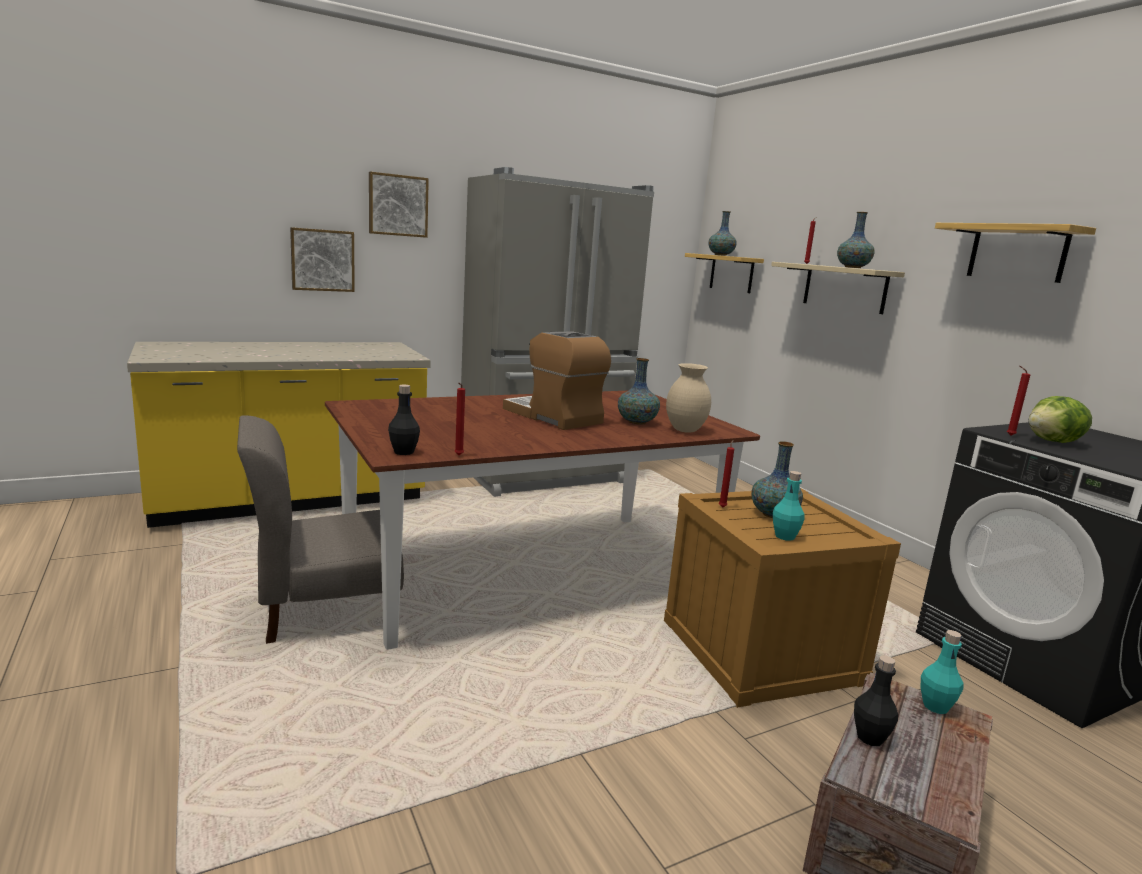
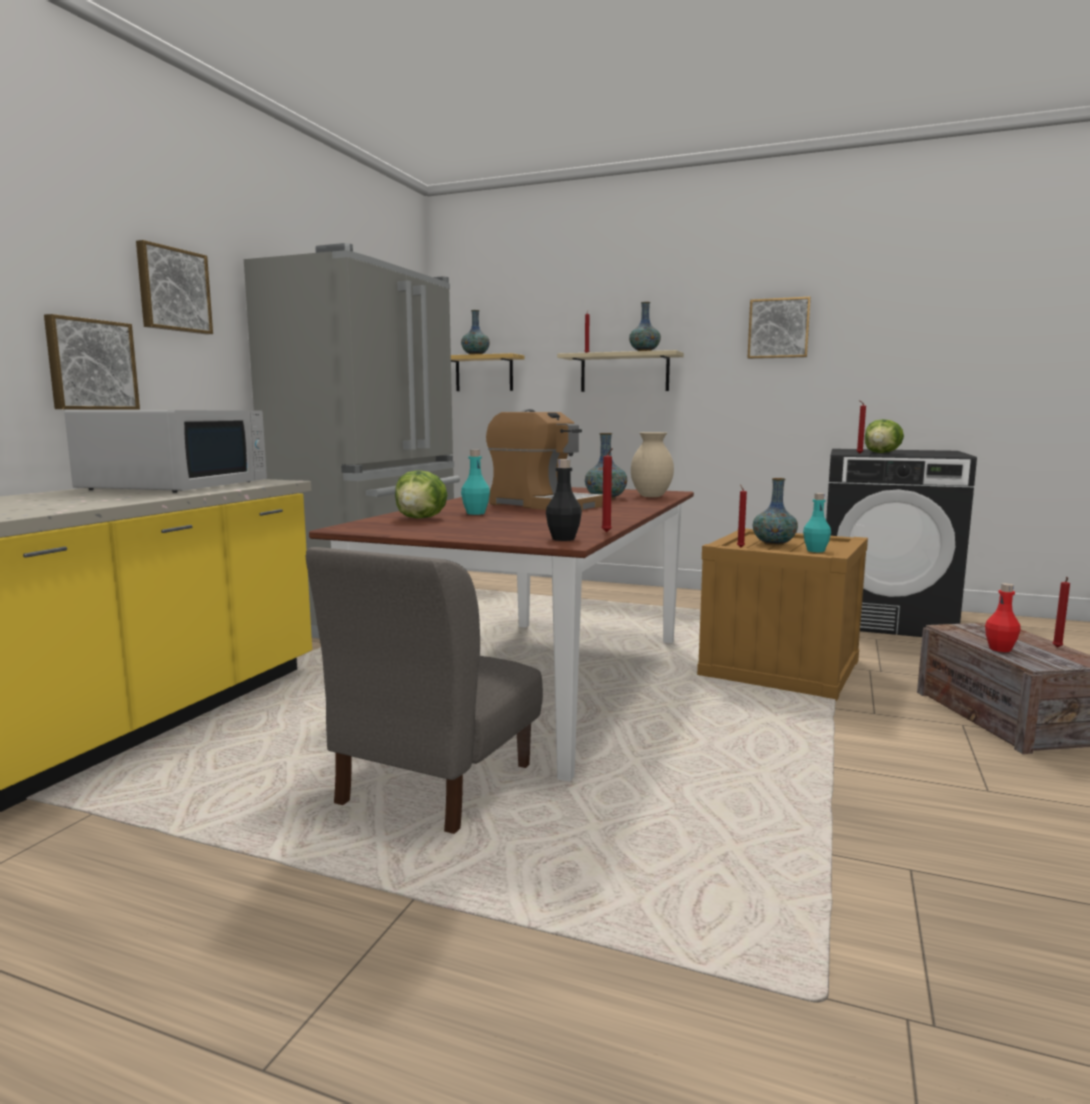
camera: 40 degrees left, 5 degrees down
coffee machine [503,331,611,430] -> coffee machine turned 150 degrees counterclockwise [486,409,603,510]
black bottle [854,655,898,746] -> red bottle [985,583,1021,652]
turquoise bottle [921,630,964,714] -> turquoise bottle moved to [461,449,490,515]
shelf [935,223,1096,283] -> picture [747,297,811,359]
none -> white microwave [64,410,267,493]
none -> lettuce [395,470,447,519]
none -> red candle [1053,577,1070,648]

